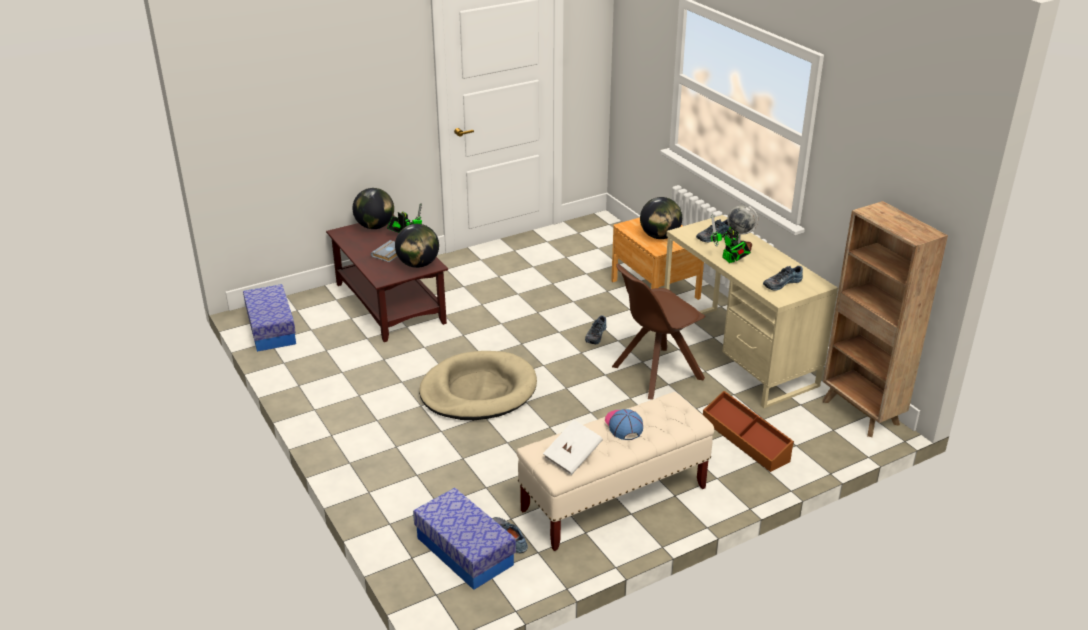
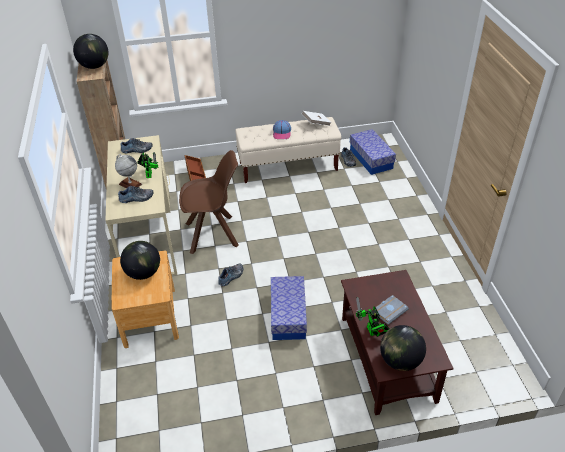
camera: 160 degrees left, 10 degrees up
storage box [243,284,296,352] -> storage box moved to [271,276,307,340]
globe [395,224,439,268] -> globe moved to [73,34,109,69]
beige dog bed [419,351,537,420] -> none

